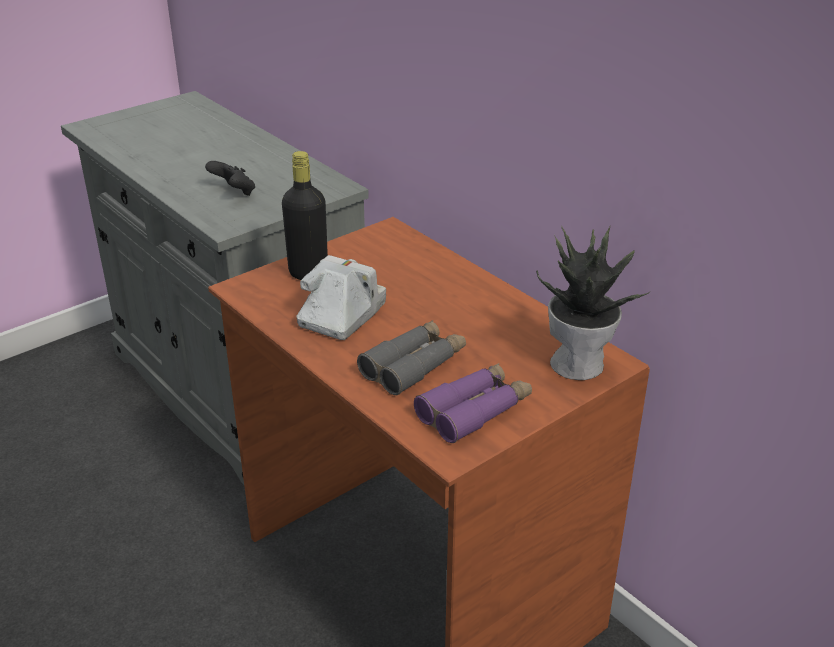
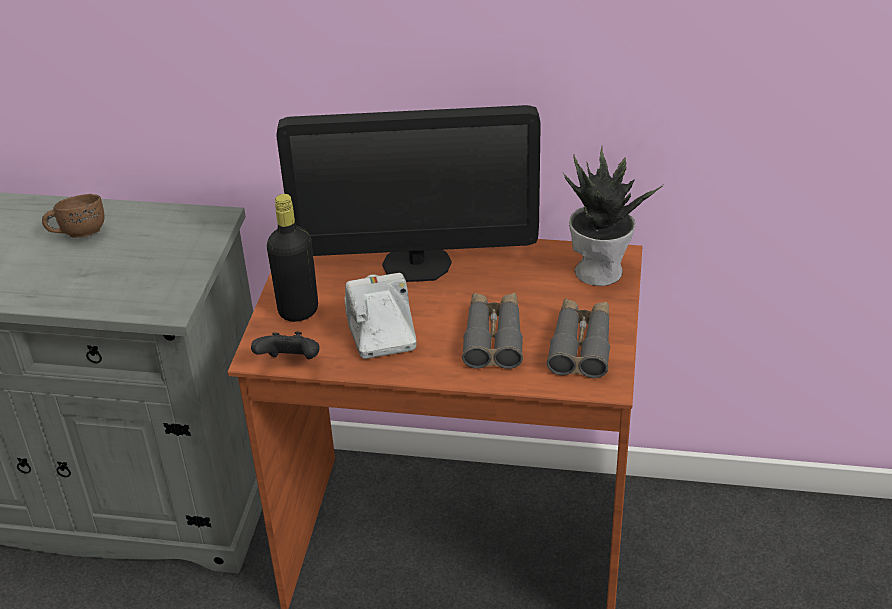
camera: 40 degrees left, 5 degrees up
black game controller [205,161,255,196] -> black game controller moved to [251,332,320,359]
purple binoculars [414,363,532,443] -> grey binoculars [546,299,610,378]
none -> brown mug [42,194,105,238]
none -> monitor [276,105,541,282]

